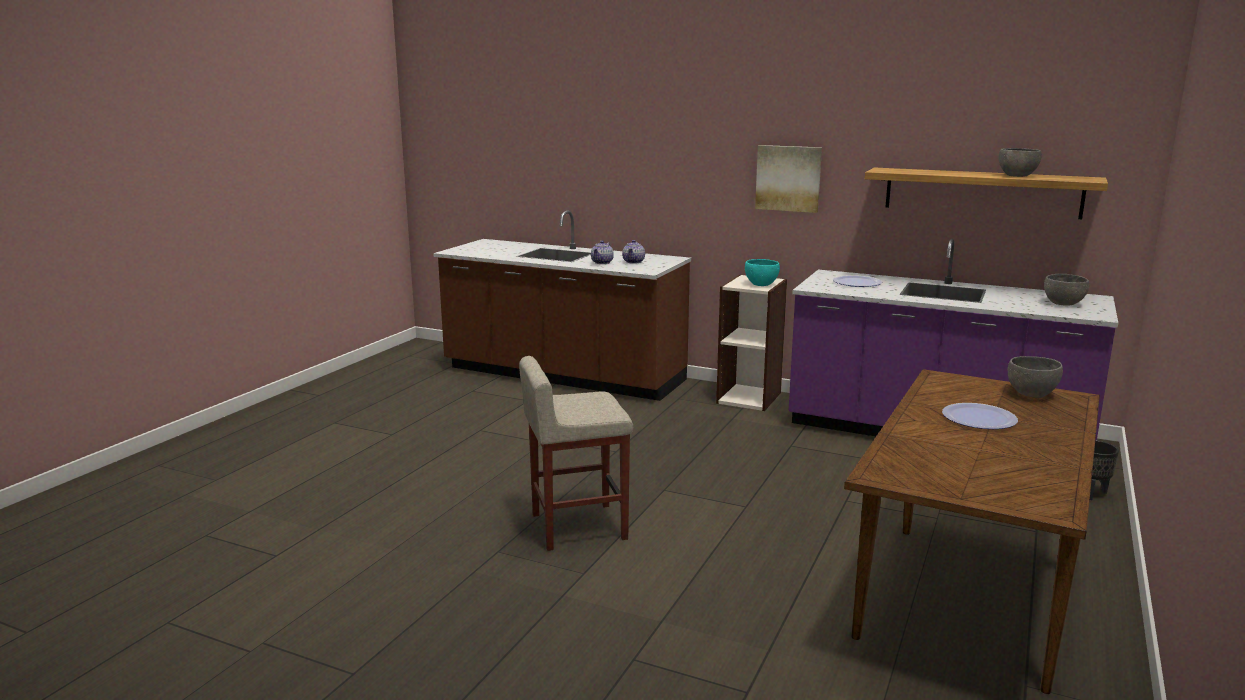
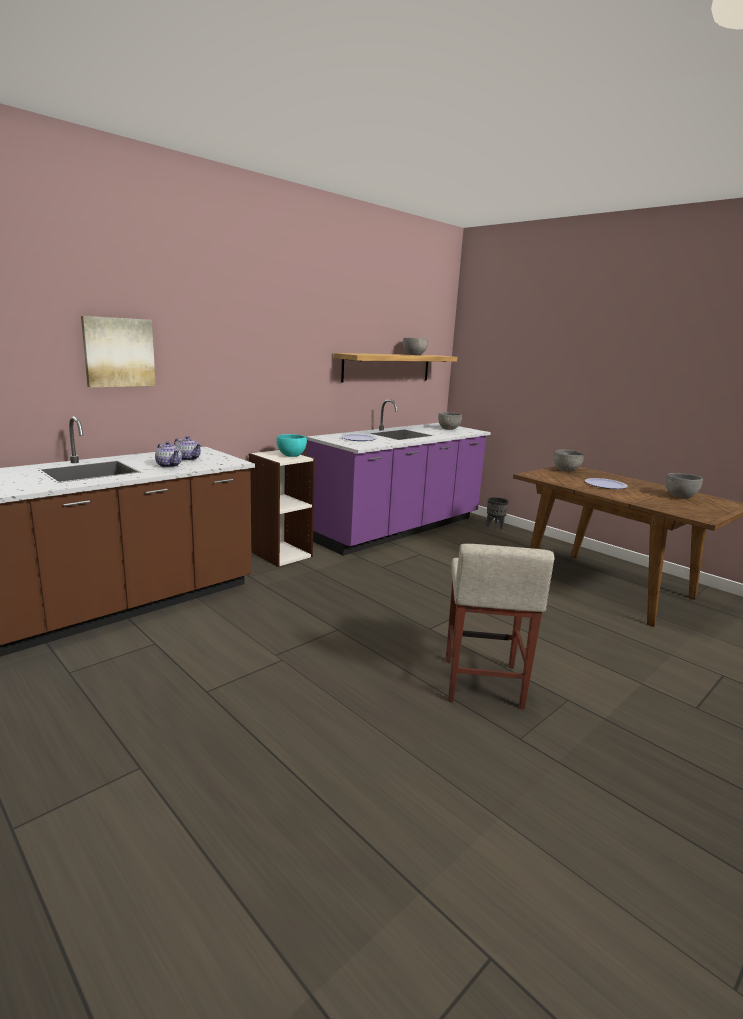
camera: 70 degrees left, 0 degrees up
picture [755,145,822,213] -> picture moved to [81,316,156,387]
none -> grey bowl [666,473,703,499]

